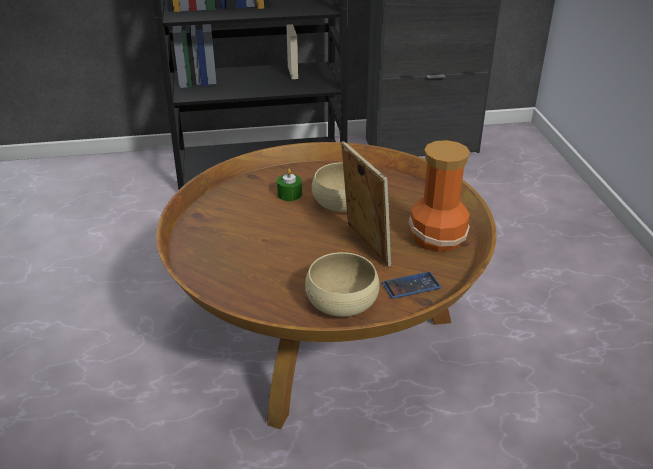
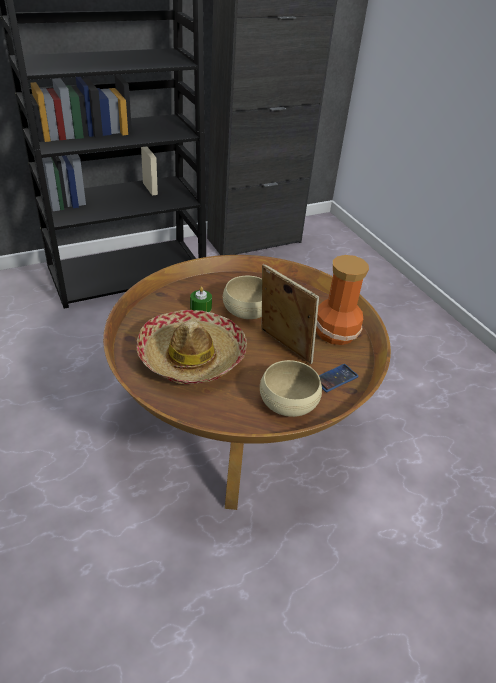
camera: 20 degrees left, 5 degrees up
none -> hat [137,310,247,384]

